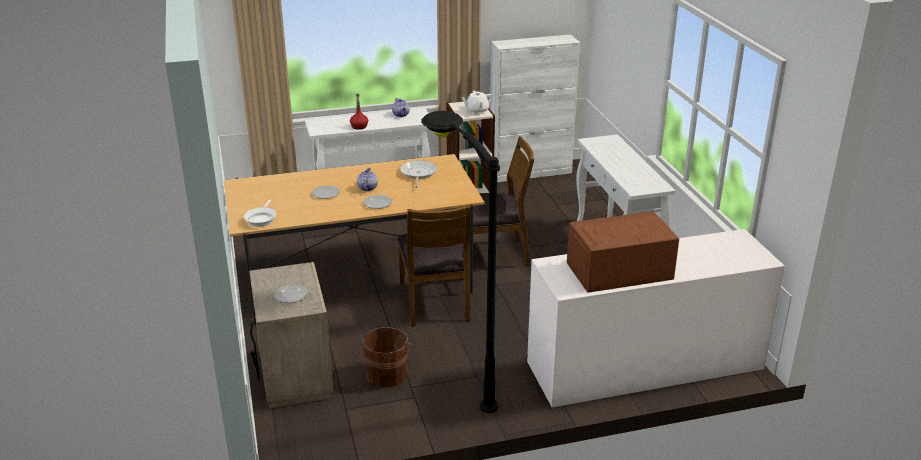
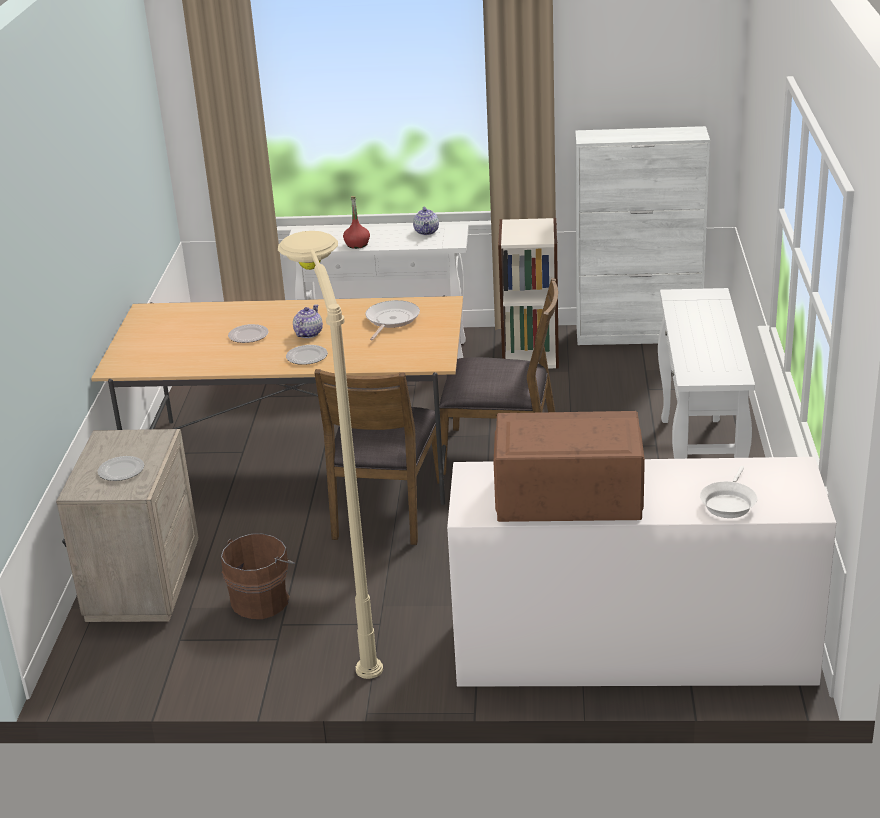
camera: 20 degrees right, 0 degrees up
white frying pan [244,200,277,227] -> white frying pan moved to [700,466,757,518]
black floor lamp [421,111,500,413] -> beige floor lamp [278,231,383,679]
white teapot [462,91,493,114] -> none

